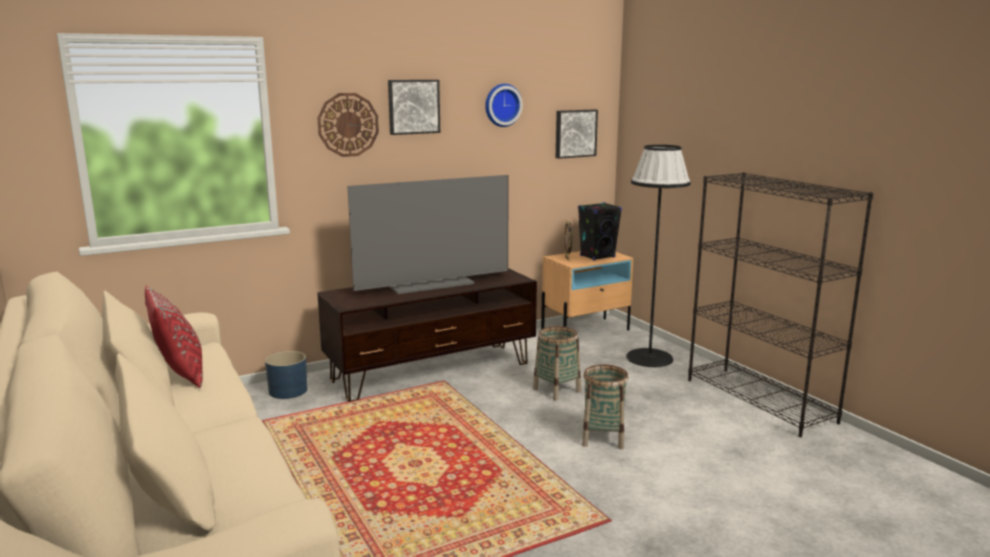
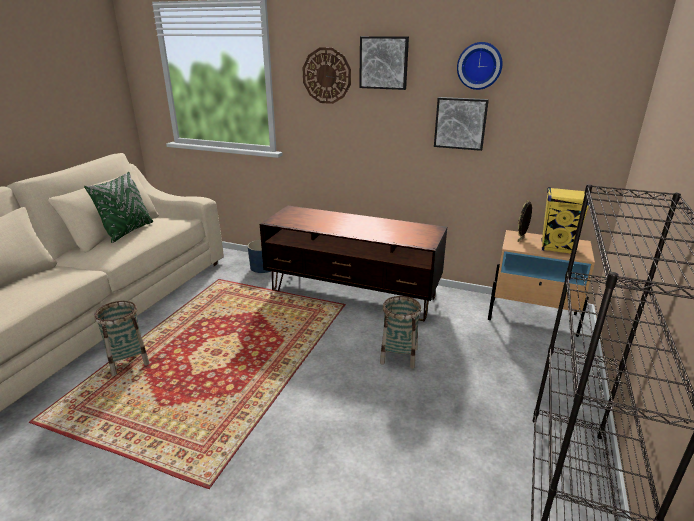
camera: 50 degrees right, 10 degrees up
red pillow [145,285,203,388] -> green pillow [84,172,153,243]
television [348,175,509,294] -> none
picture [556,110,598,159] -> picture moved to [434,97,489,151]
black speaker [578,202,622,260] -> yellow speaker [541,187,589,254]
basket [582,364,629,449] -> basket moved to [94,301,149,376]
black floor lamp [626,145,691,367] -> none

